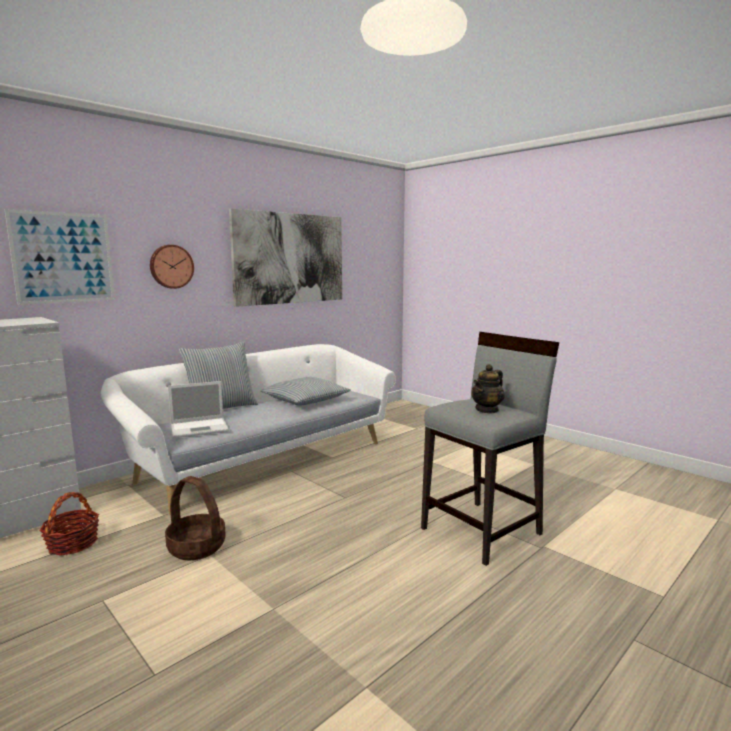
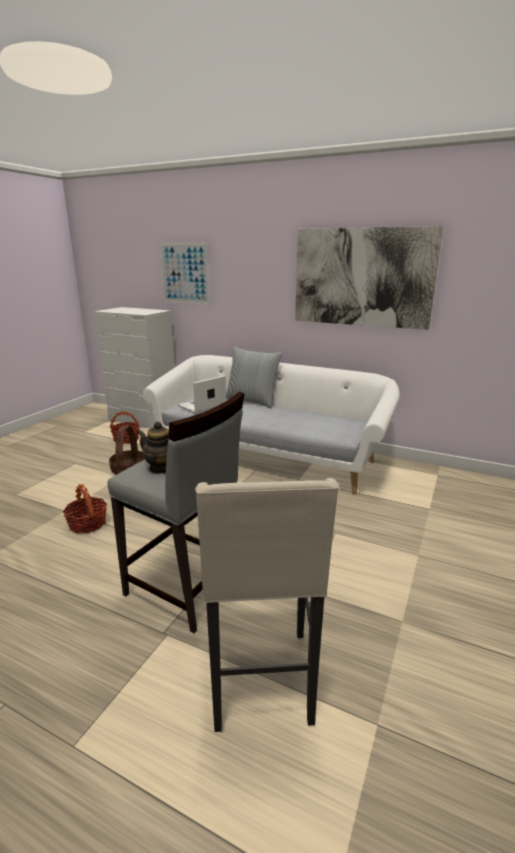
camera: 70 degrees right, 10 degrees up
wall clock [150,245,194,289] -> none
laptop [168,381,229,438] -> laptop turned 90 degrees clockwise [178,375,226,413]
pillow [261,377,351,406] -> none
none -> basket [63,484,107,533]
none -> beige stool [195,478,339,732]

